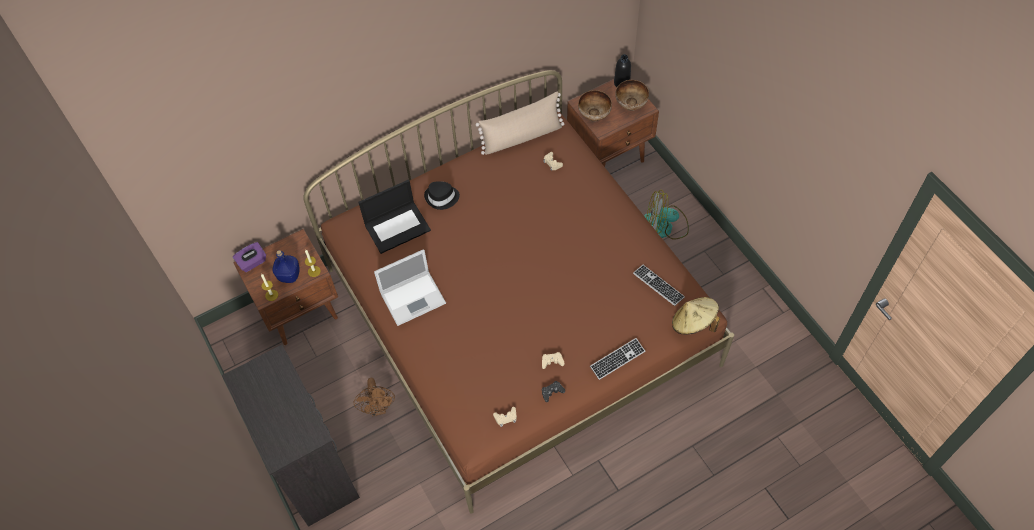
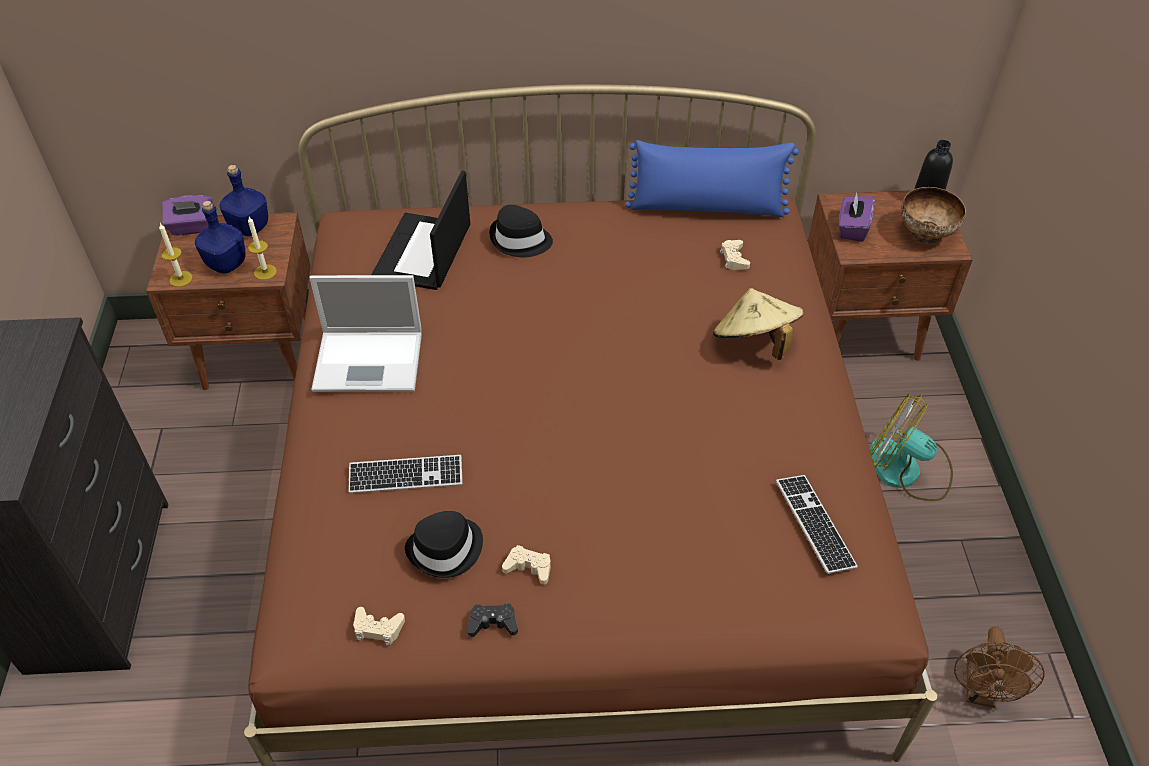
camera: 25 degrees right, 10 degrees down
brown fan [353,378,395,416] -> brown fan moved to [954,626,1045,708]
laptop [358,180,431,254] -> laptop turned 105 degrees clockwise [371,171,470,290]
beige pillow [476,92,564,155] -> blue pillow [625,140,799,217]
bowl [578,90,612,122] -> purple tissue box [839,192,875,242]
keyboard [590,338,645,380] -> keyboard moved to [349,455,463,493]
beige hat [672,297,720,335] -> beige hat moved to [713,288,804,360]
none -> blue bottle [220,165,268,236]
none -> black hat [405,511,483,578]

